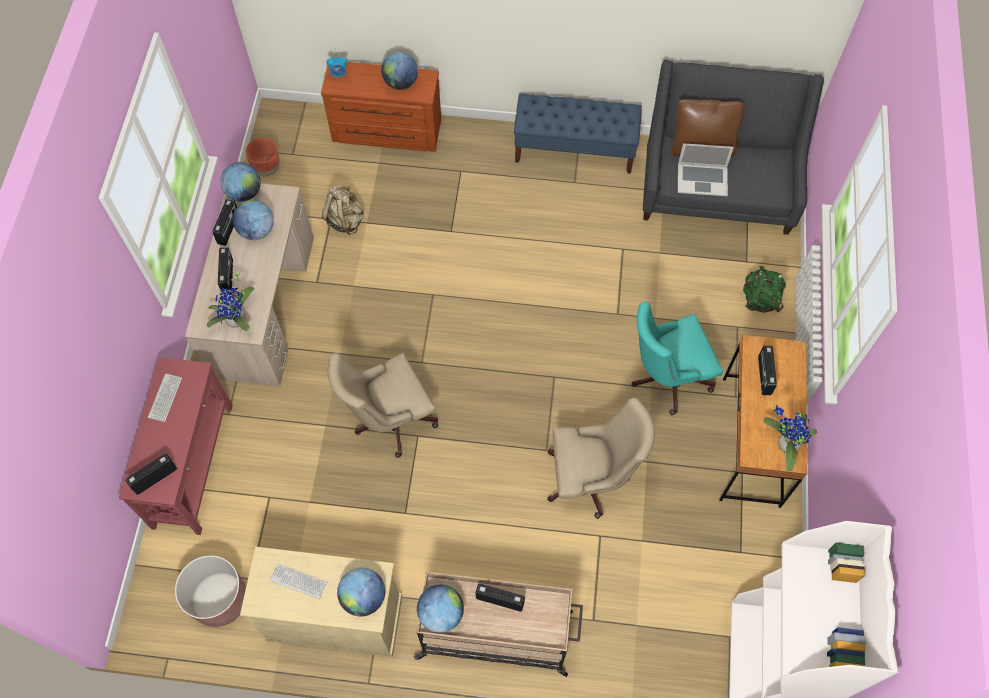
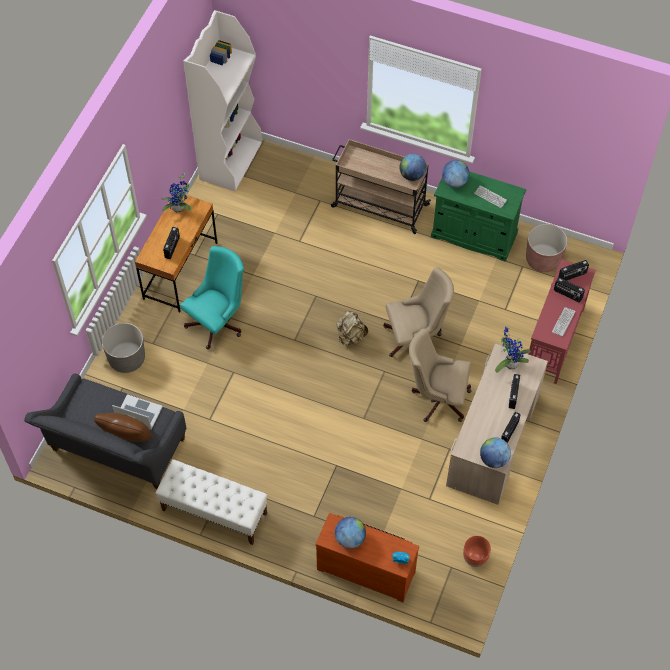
camera: 165 degrees left, 5 degrees down
globe [233,200,274,240] -> none
beige cabinet [240,547,402,657] -> green cabinet [431,171,526,262]
beige backpack [322,185,364,235] -> beige backpack moved to [336,311,368,345]
radio [475,583,525,612] -> radio moved to [554,277,585,303]
blue bench [514,93,642,174] -> white bench [155,459,268,545]
beige office chair [547,398,655,519] -> beige office chair moved to [409,328,471,422]
turquoise office chair [631,301,723,415] -> turquoise office chair turned 45 degrees counterclockwise [180,246,244,349]
green backpack [743,265,786,313] -> grey planter [102,323,145,373]

